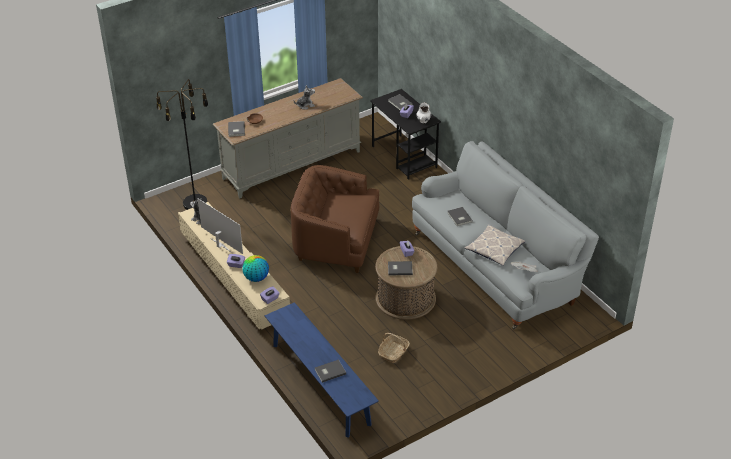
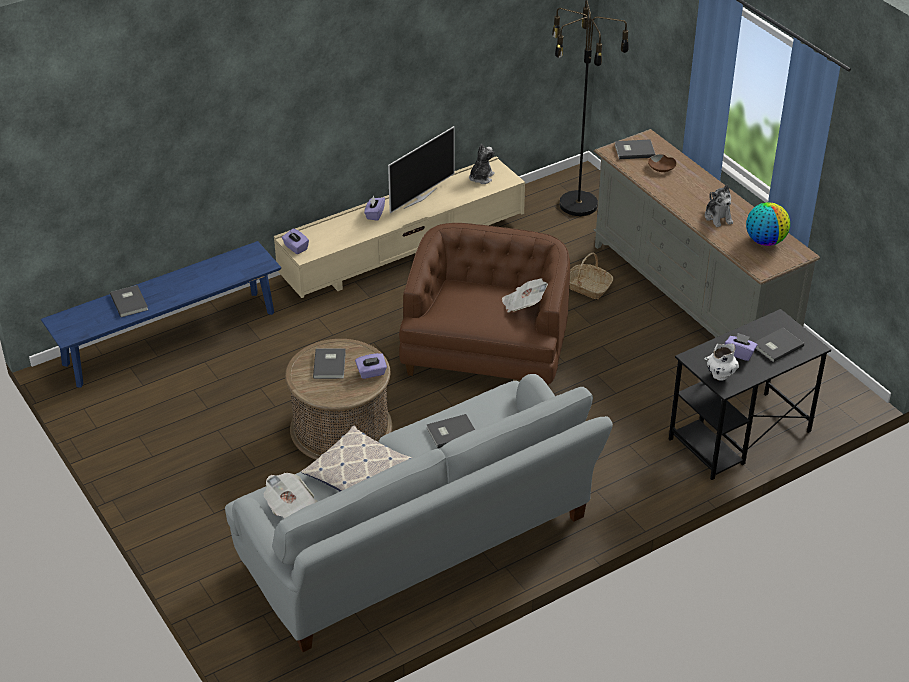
camera: 90 degrees right, 0 degrees up
globe [242,255,269,282] -> globe moved to [746,202,790,246]
basket [378,333,410,363] -> basket moved to [569,253,613,299]
none -> newspaper [502,278,548,313]

